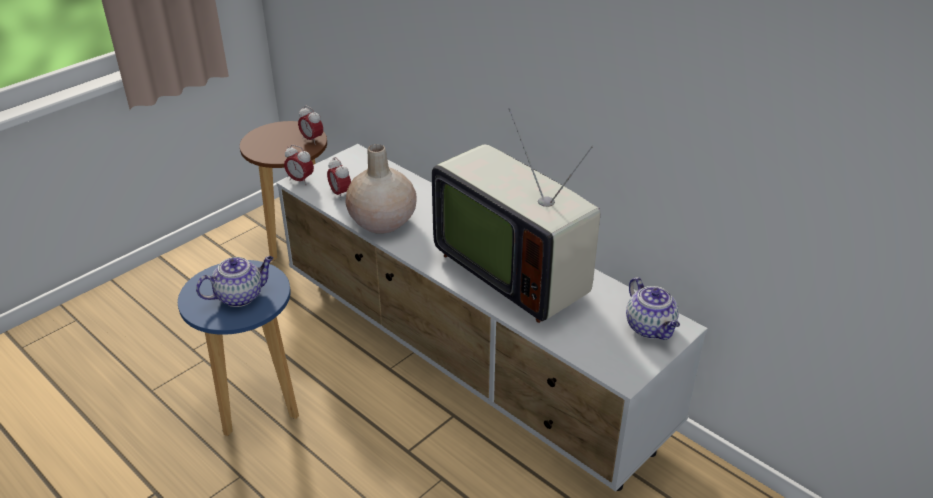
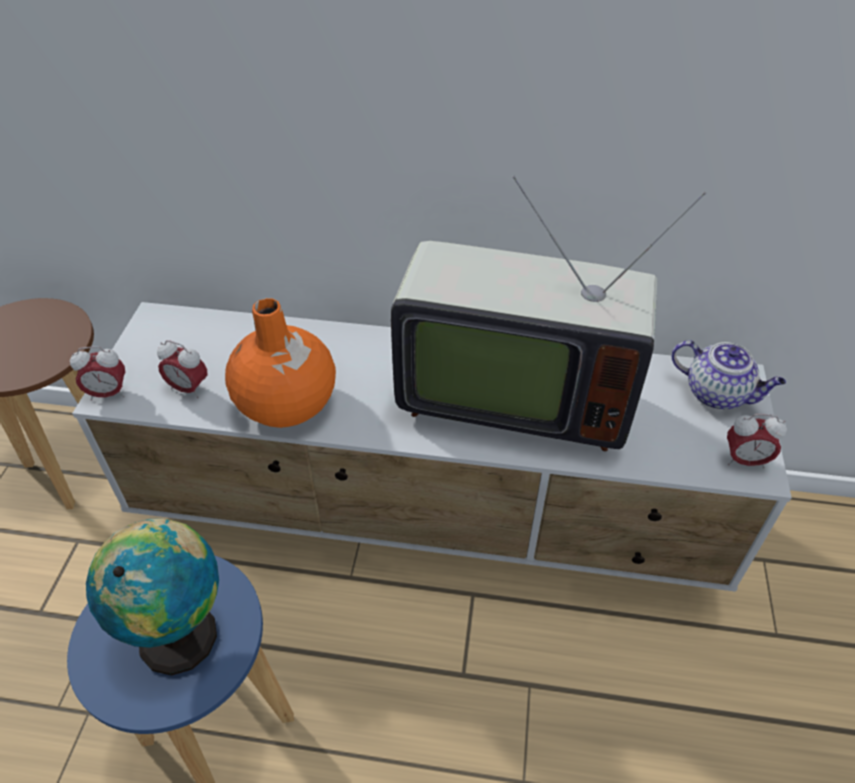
camera: 35 degrees left, 10 degrees up
teapot [196,256,273,307] -> globe [86,519,219,676]
alarm clock [298,106,323,143] -> alarm clock moved to [727,414,787,469]
beige vase [345,144,417,234] -> orange vase [225,298,336,428]

